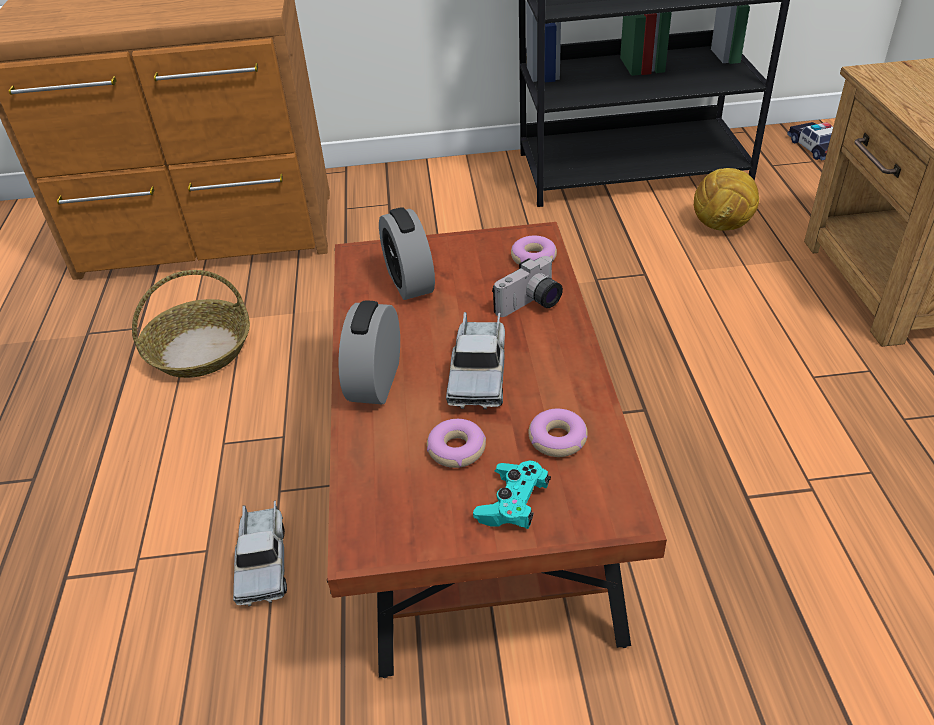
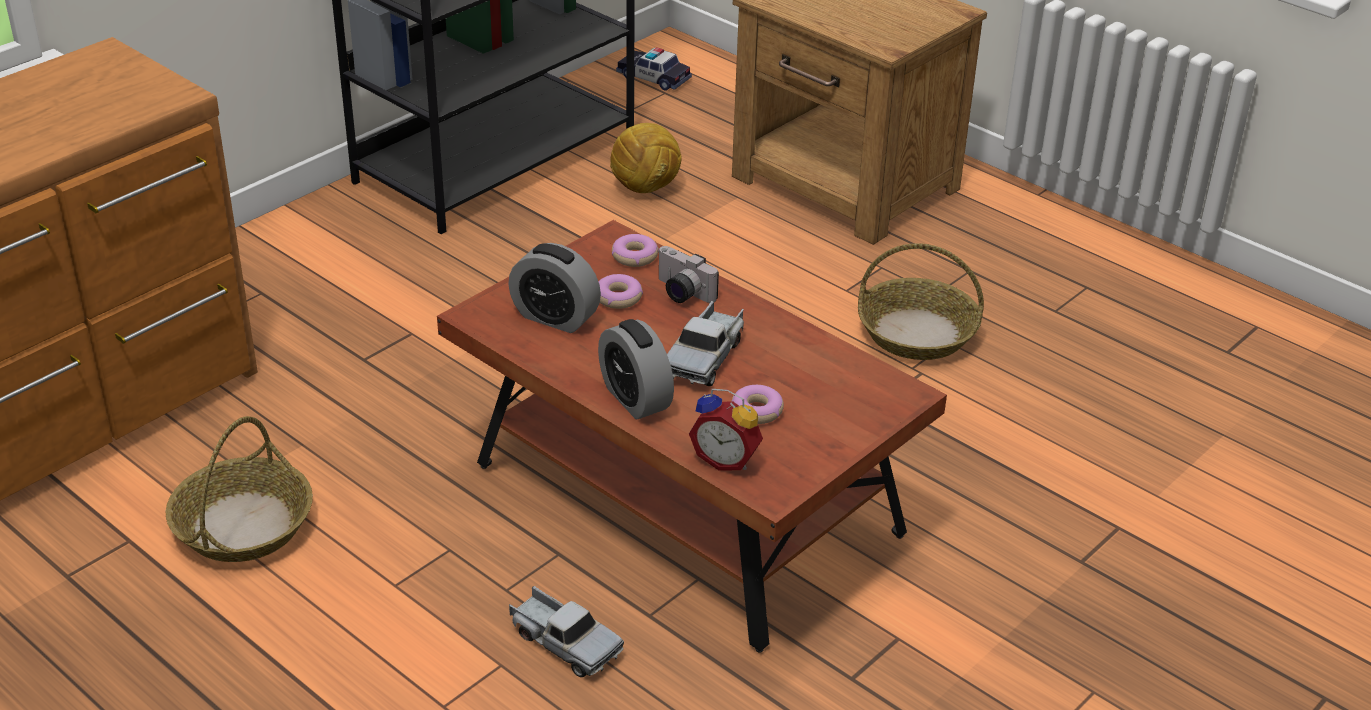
camera: 45 degrees left, 5 degrees down
toy truck [446,312,505,409] -> toy truck turned 60 degrees clockwise [667,301,744,386]
turquoise game controller [473,461,551,529] -> none
camera [492,256,563,317] -> camera turned 120 degrees clockwise [658,246,719,303]
donut [528,409,588,457] -> donut moved to [598,274,643,309]
none -> alarm clock [689,389,763,471]
none -> basket [858,243,984,360]

